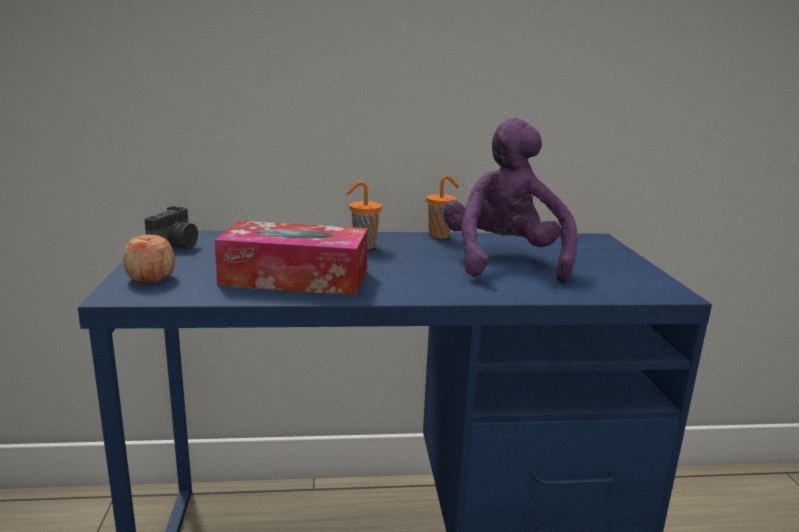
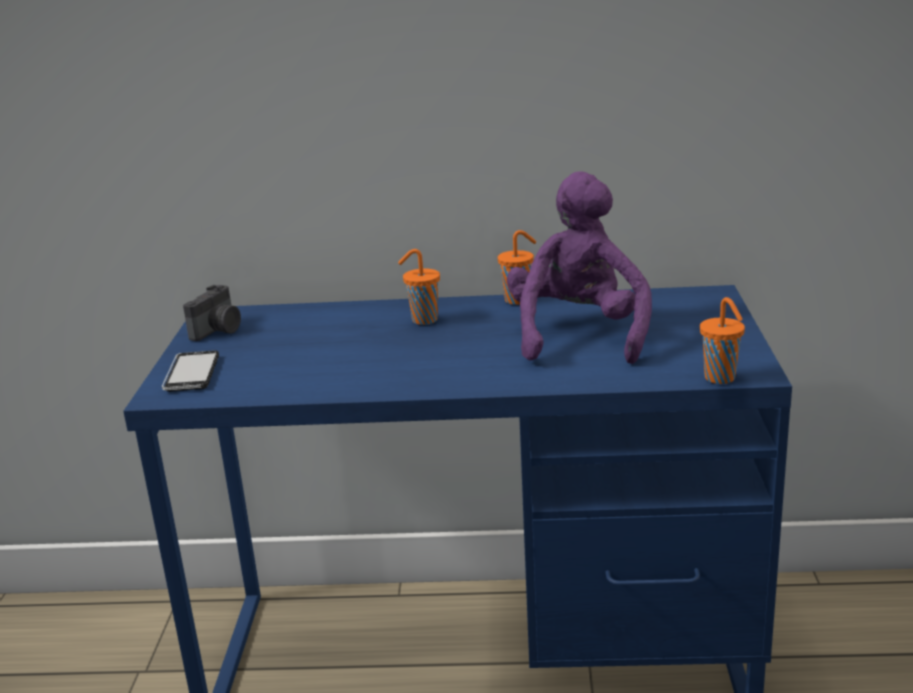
camera: 10 degrees right, 5 degrees up
apple [123,235,175,283] -> phone [162,350,219,392]
tissue box [215,221,367,295] -> none
none -> orange cup [700,297,745,384]

